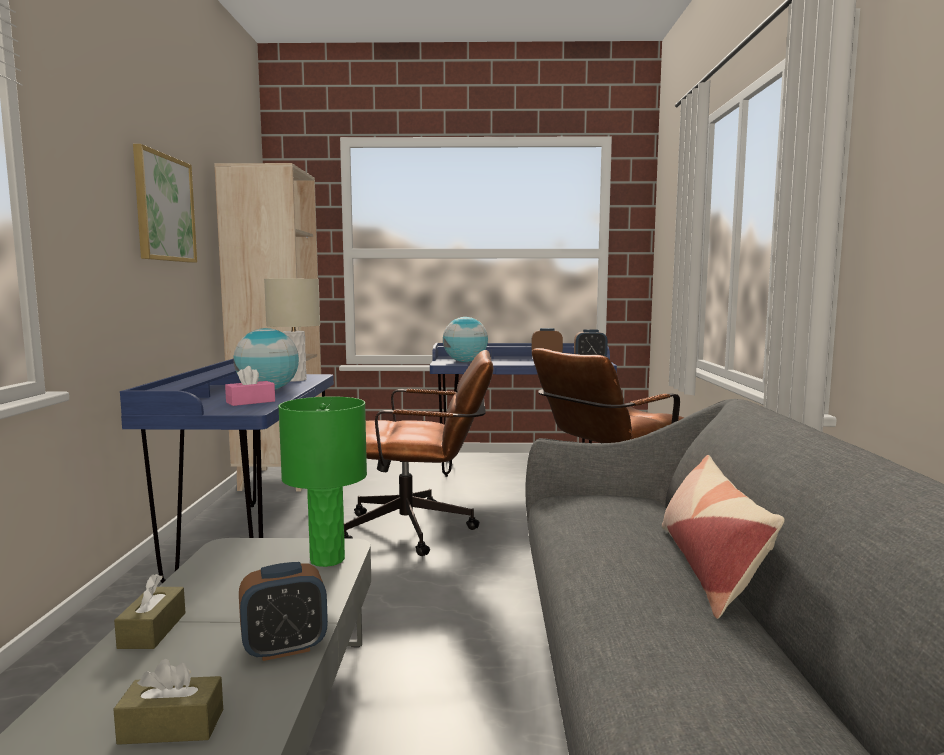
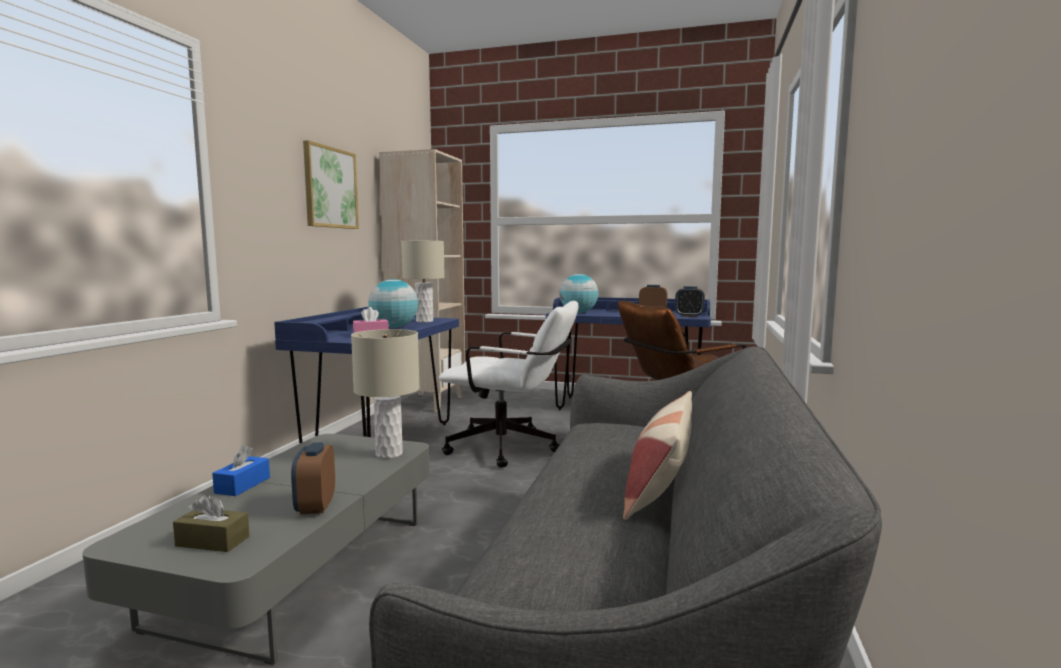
camera: 15 degrees right, 0 degrees up
brown tissue box [114,574,185,649] -> blue tissue box [212,446,270,496]
alarm clock [239,562,328,661] -> alarm clock turned 90 degrees clockwise [291,442,335,514]
green table lamp [278,396,367,567] -> beige table lamp [351,329,420,459]
brown office chair [344,350,493,556] -> white office chair [439,301,579,468]

